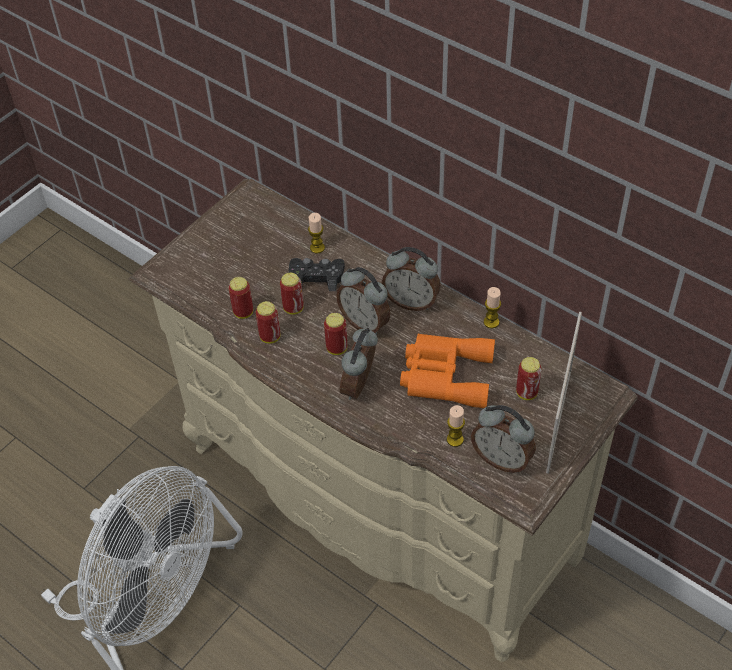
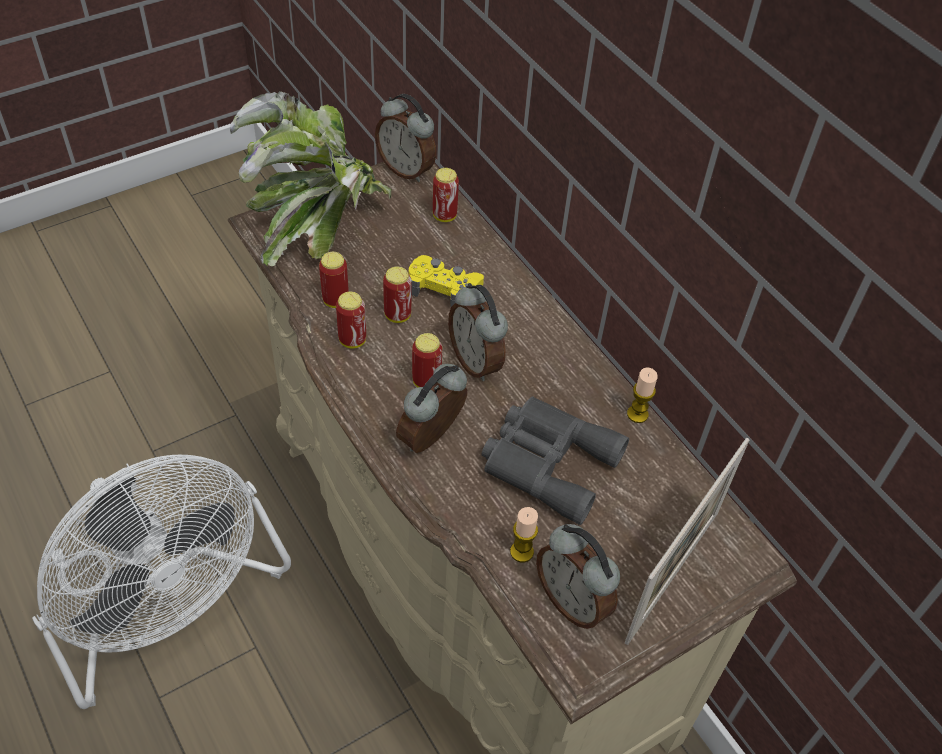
camera: 15 degrees right, 0 degrees up
black game controller [289,258,345,291] -> yellow game controller [409,255,484,307]
candle [308,213,325,253] -> none
alarm clock [382,247,441,311] -> alarm clock moved to [375,94,436,182]
orange binoculars [400,334,495,408] -> grey binoculars [481,396,629,525]
can [516,357,542,400] -> can moved to [433,168,459,222]
none -> potted plant [230,91,391,266]

